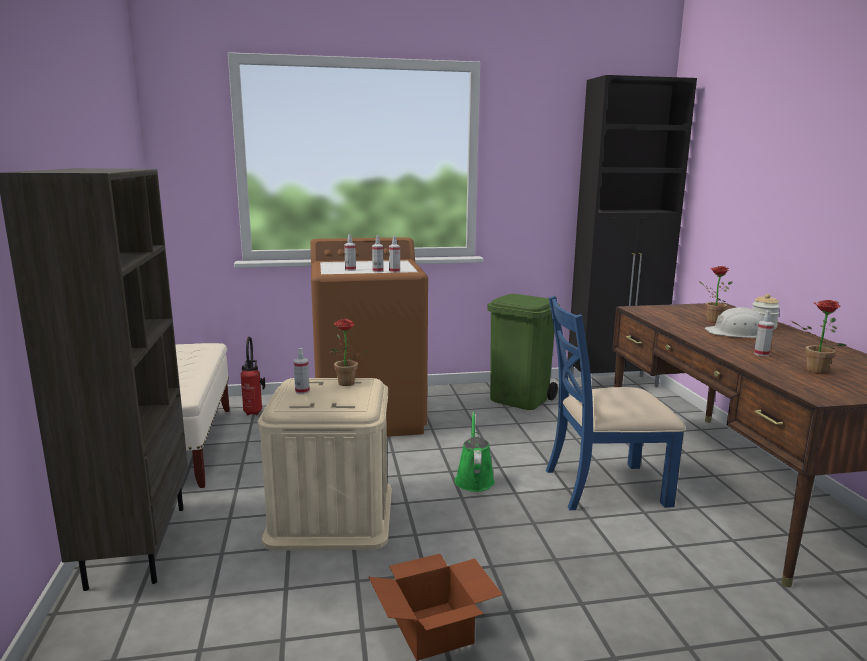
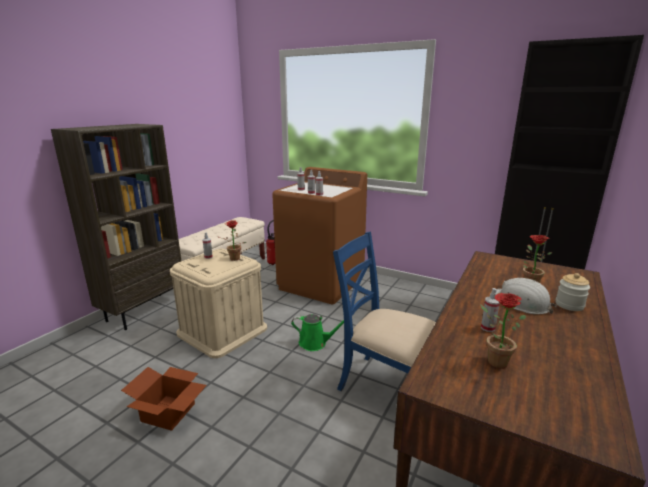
camera: 40 degrees right, 5 degrees up
green watering can [455,412,495,492] -> green watering can turned 60 degrees clockwise [291,314,344,351]
green trash can [487,294,560,410] -> none

